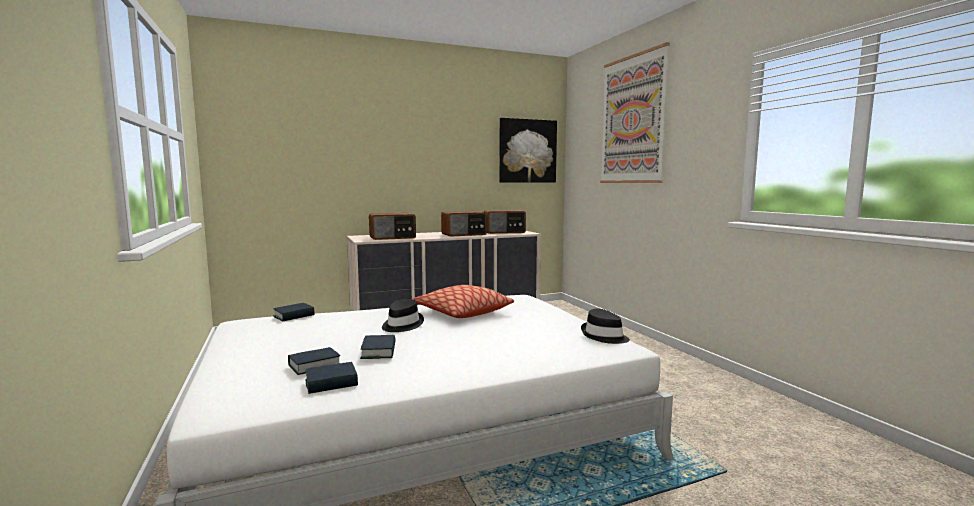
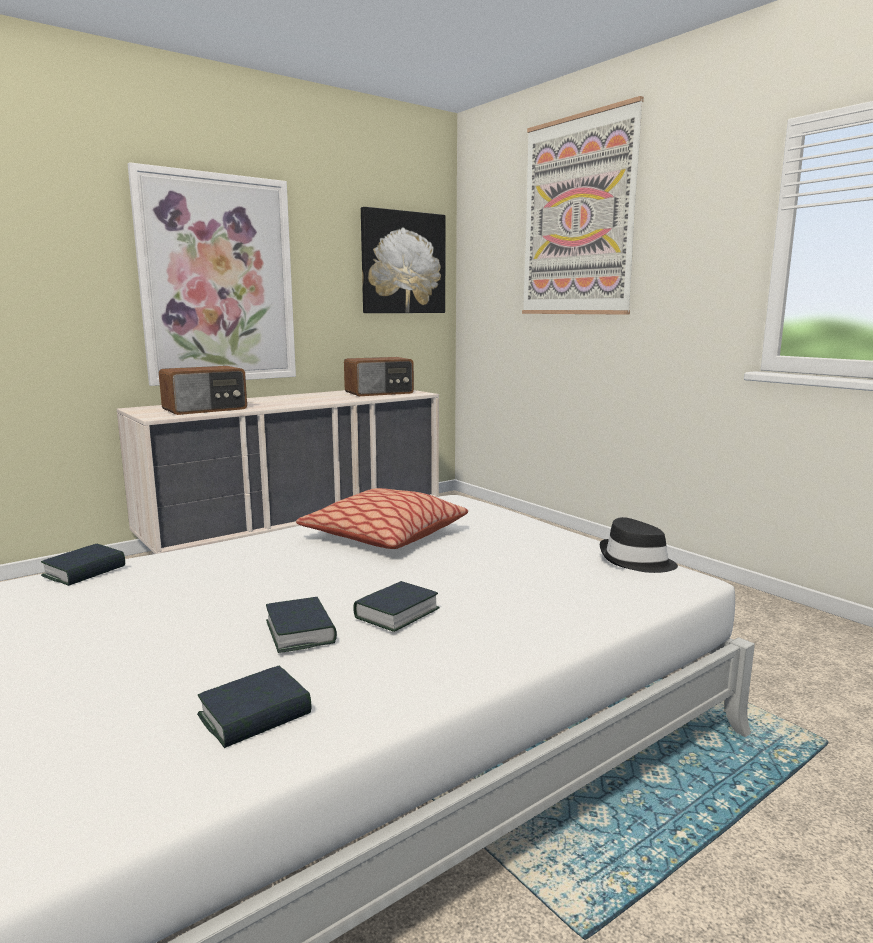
camera: 15 degrees left, 5 degrees up
book [288,347,340,375] -> book moved to [353,581,440,632]
black hat [382,299,424,332] -> none
radio [441,211,487,237] -> none
none -> picture [128,162,296,386]

